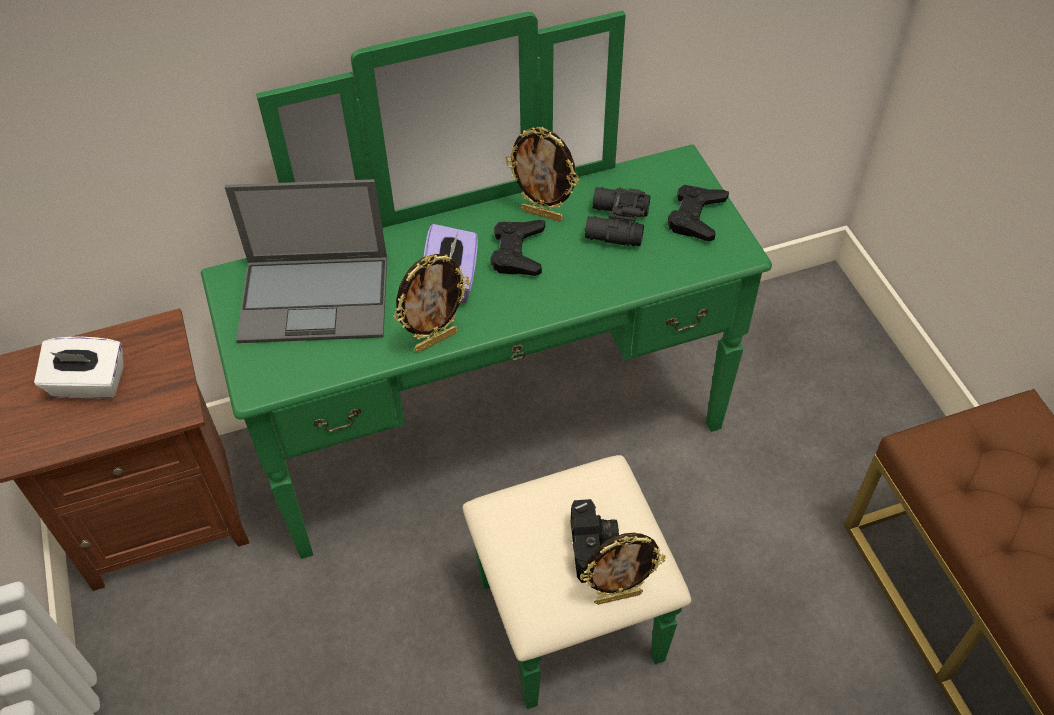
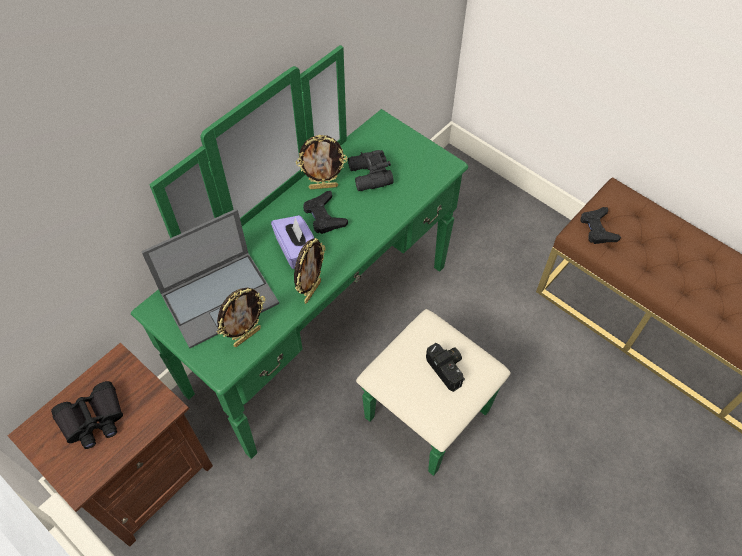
camera: 30 degrees left, 5 degrees up
white tissue box [34,337,124,399] -> black binoculars [51,381,123,449]
picture frame [580,533,666,605] -> picture frame moved to [217,288,266,347]
black game controller [668,185,729,241] -> black game controller moved to [580,207,621,244]

